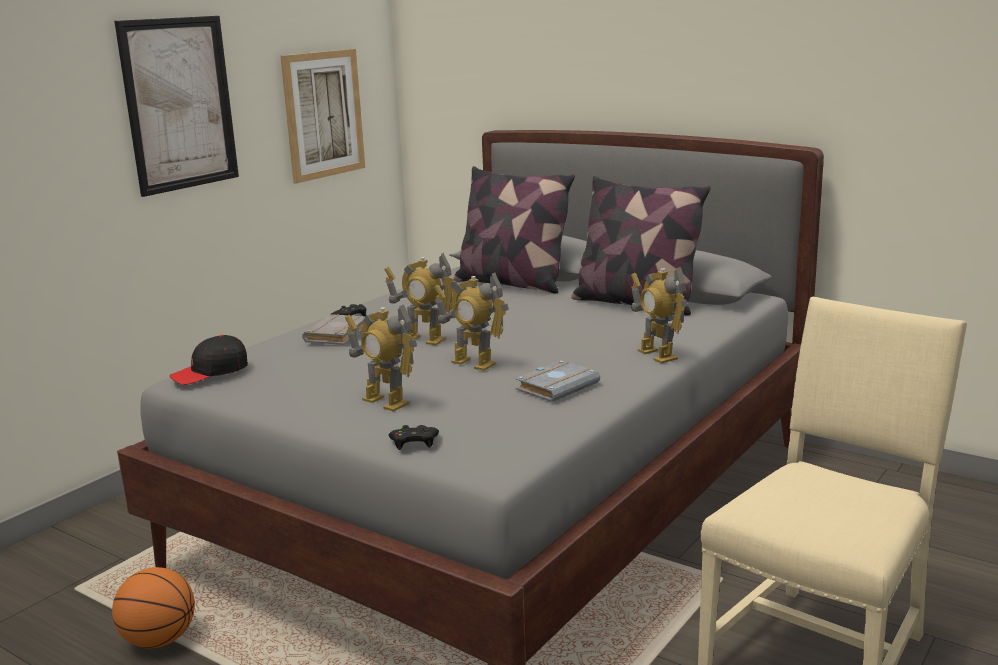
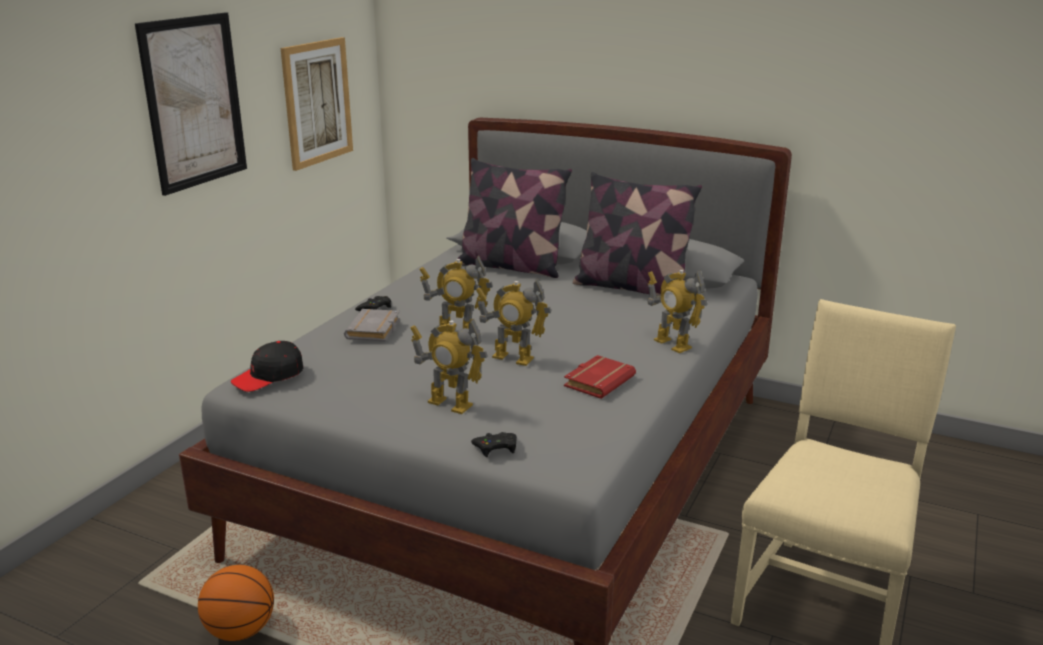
camera: 10 degrees left, 5 degrees up
grey book [515,360,600,402] -> red book [564,355,636,399]

